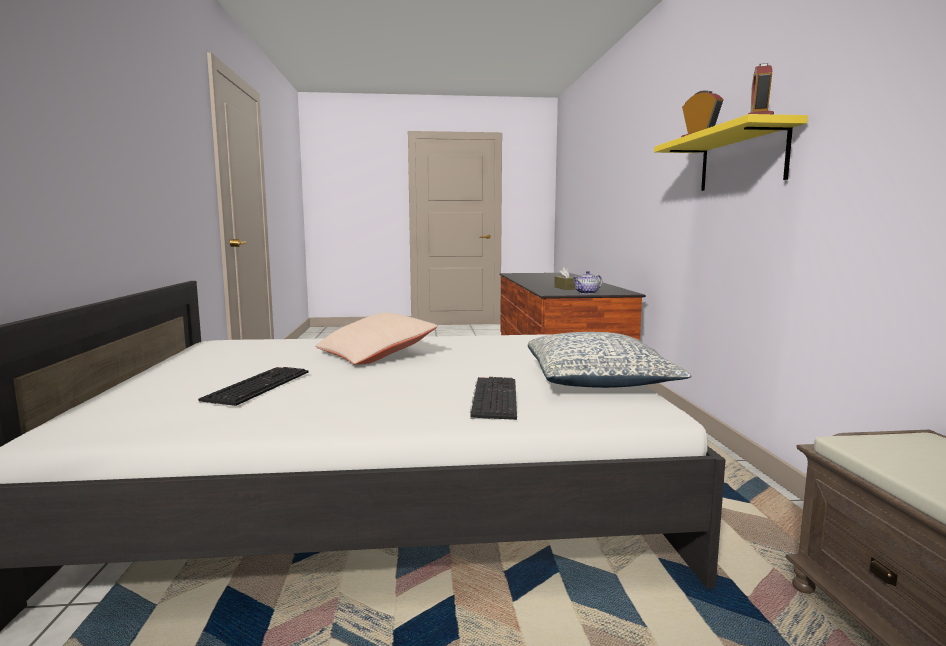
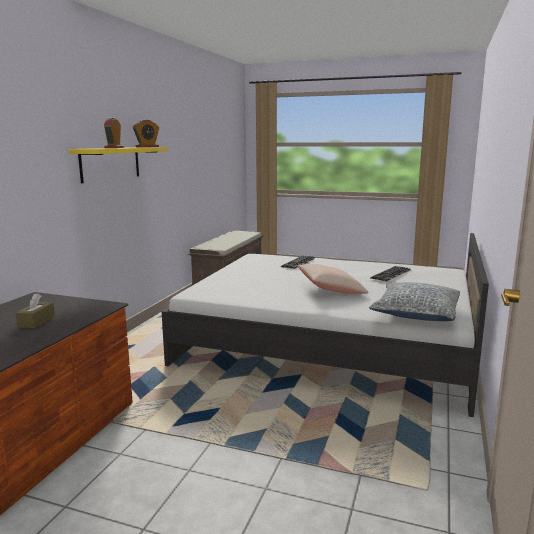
camera: 155 degrees left, 5 degrees up
pillow [528,332,691,388] -> pillow moved to [369,282,460,321]
teapot [572,271,602,294] -> none

